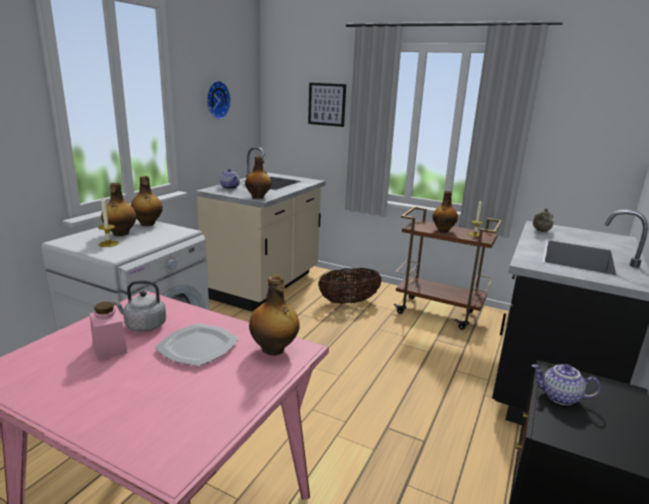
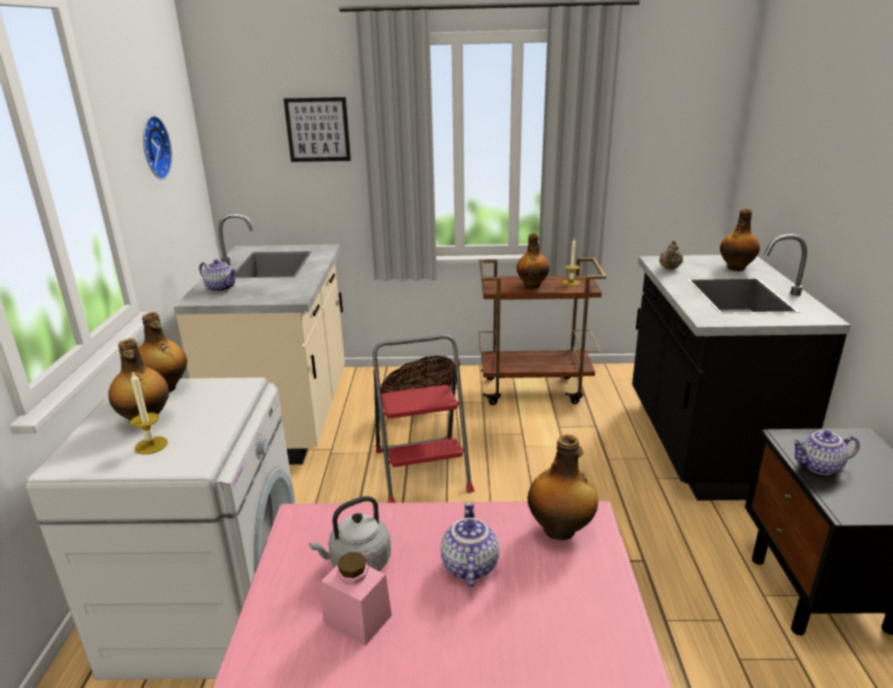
camera: 25 degrees left, 5 degrees up
plate [155,323,239,366] -> teapot [441,502,499,587]
bottle [245,156,271,199] -> bottle moved to [720,209,760,271]
none -> red step ladder [373,335,475,503]

